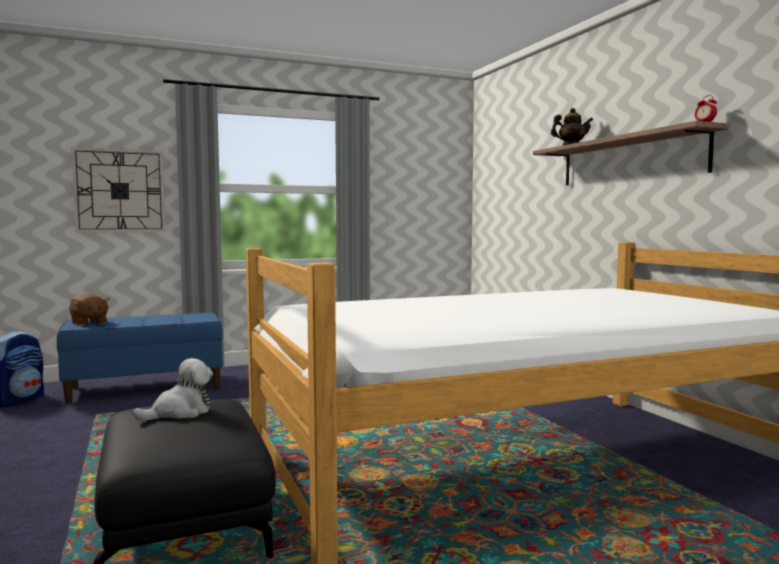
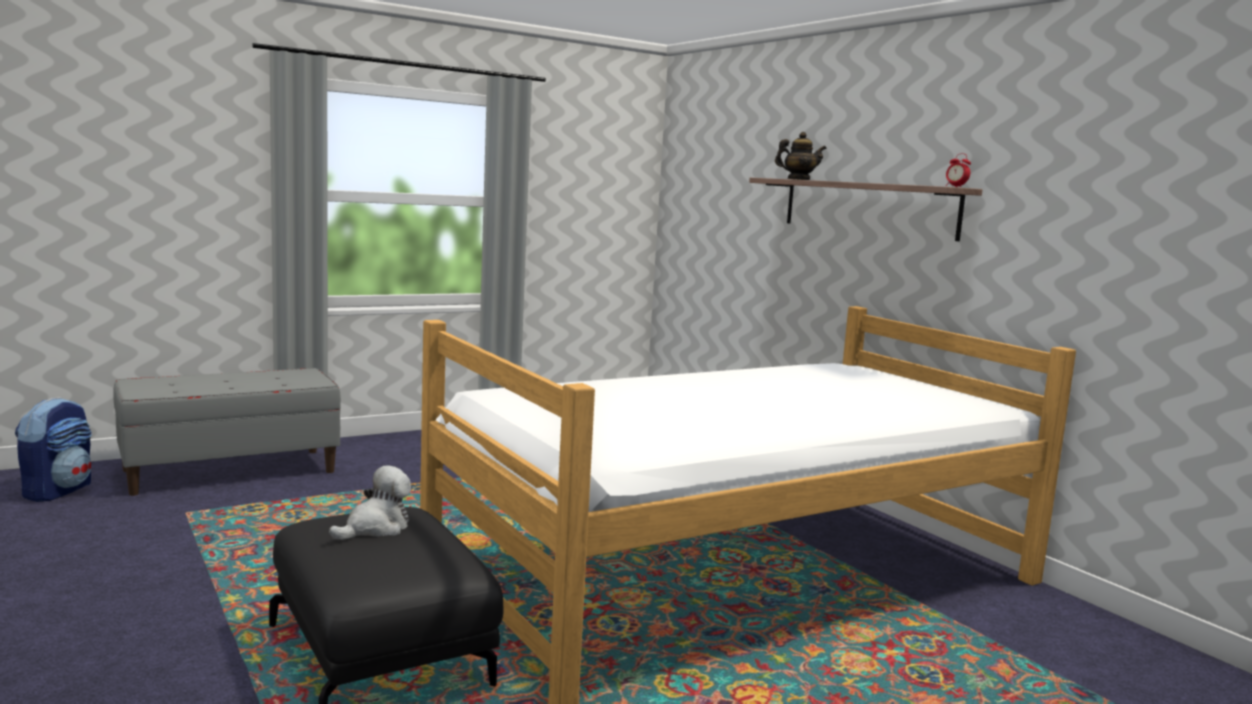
camera: 10 degrees left, 5 degrees up
blue bench [56,312,223,403] -> grey bench [113,368,341,496]
brown plush toy [69,293,110,326] -> none
wall clock [71,147,165,233] -> none

